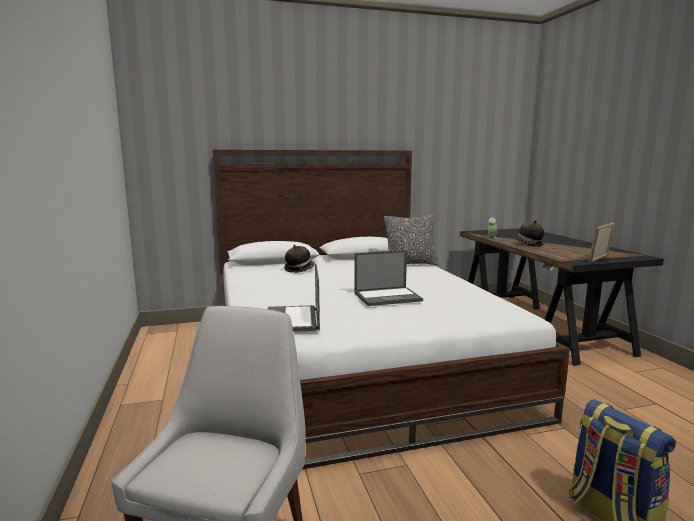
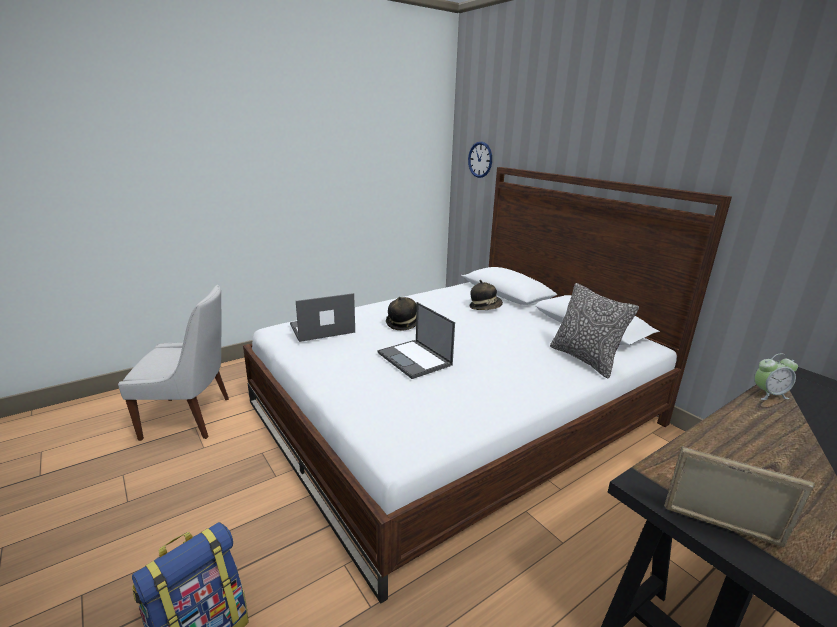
camera: 70 degrees right, 10 degrees up
hat [514,220,544,247] -> hat moved to [386,297,417,331]
none -> wall clock [468,142,492,178]

